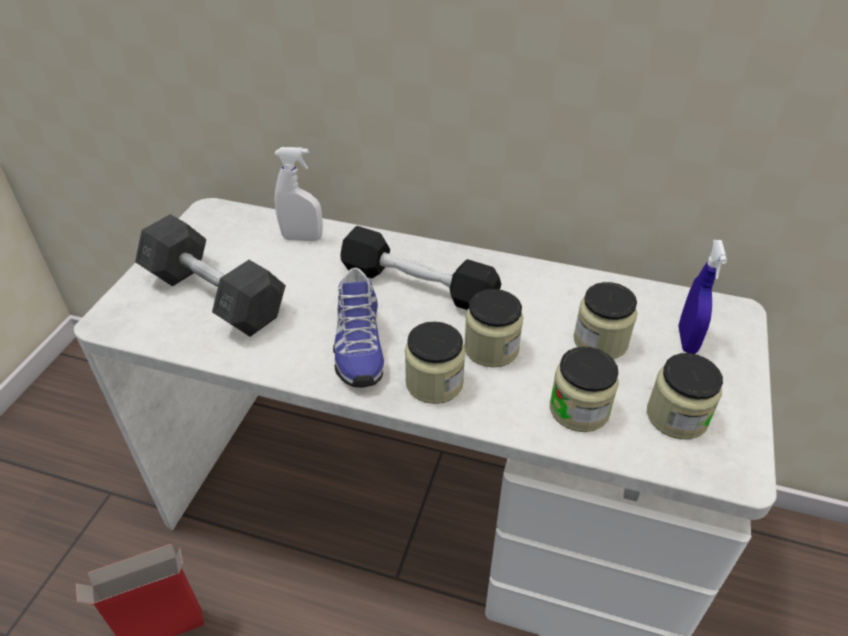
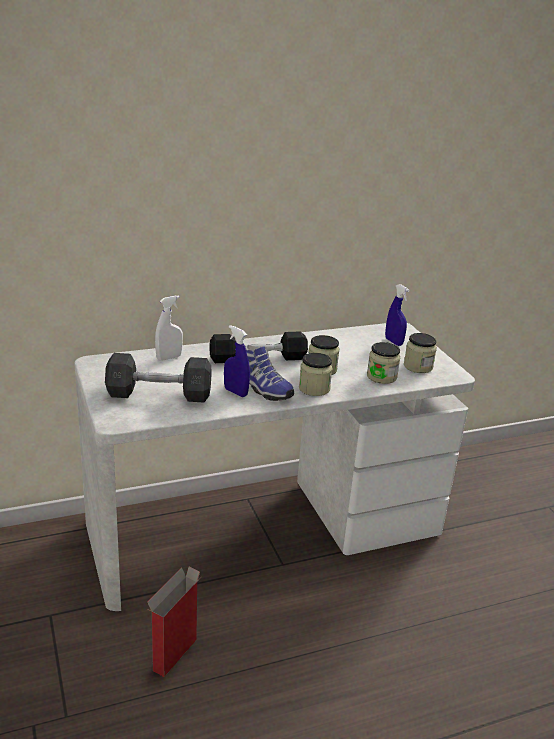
camera: 40 degrees left, 15 degrees down
jar [573,282,638,359] -> none
none -> blue spray bottle [224,325,250,397]

